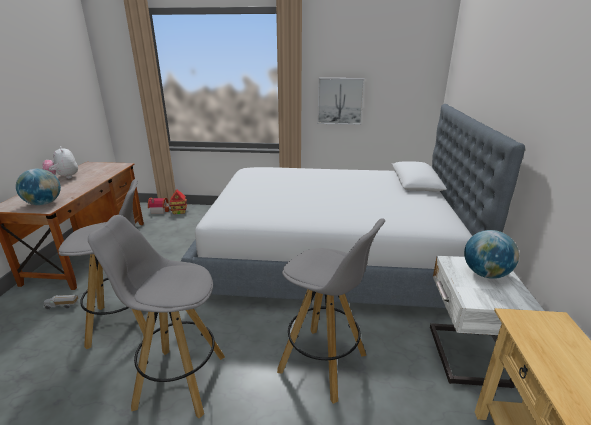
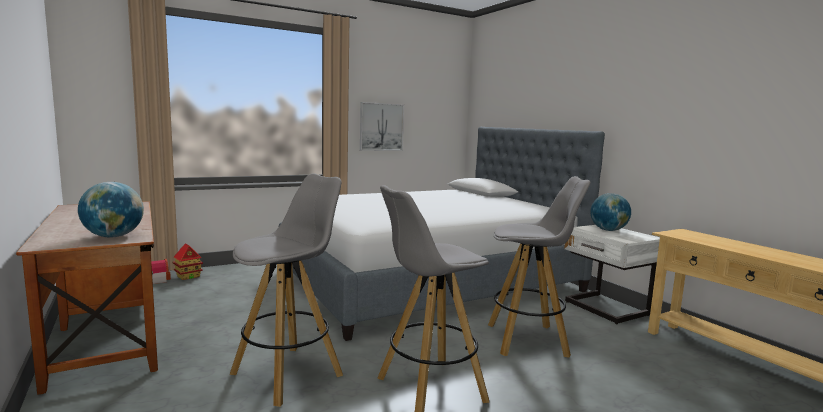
camera: 35 degrees left, 15 degrees down
plush toy [42,146,78,179] -> none
toy truck [43,295,78,310] -> none

